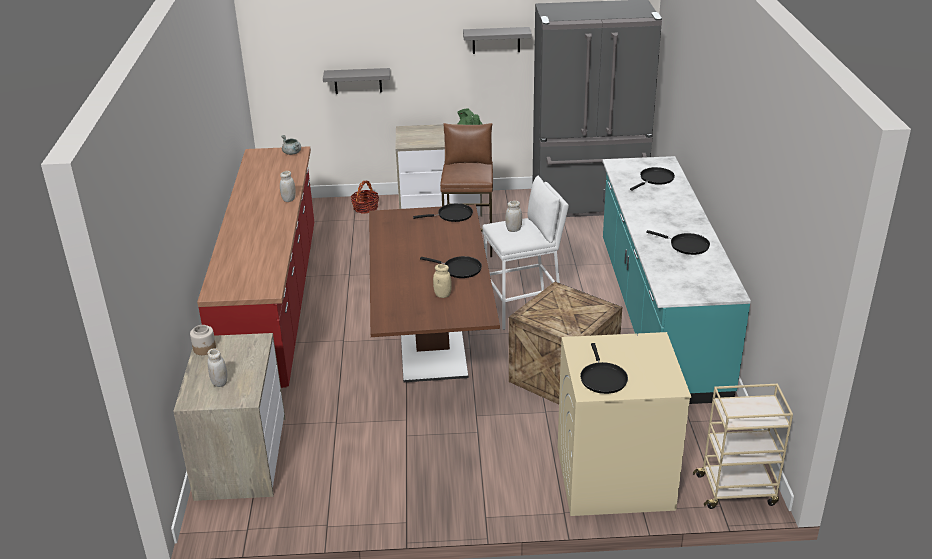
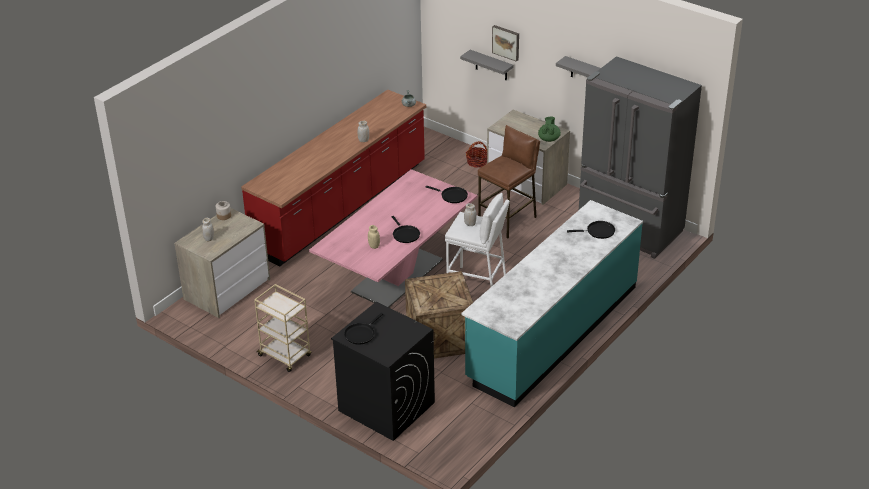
camera: 40 degrees right, 5 degrees up
brown dining table [369,205,500,382] -> pink dining table [309,169,477,307]
beige washing machine [558,332,691,516] -> black washing machine [331,302,435,441]
black frying pan [646,230,710,255] -> none
beige cart [693,384,793,509] -> beige cart moved to [254,284,311,372]
none -> picture [492,25,519,62]

